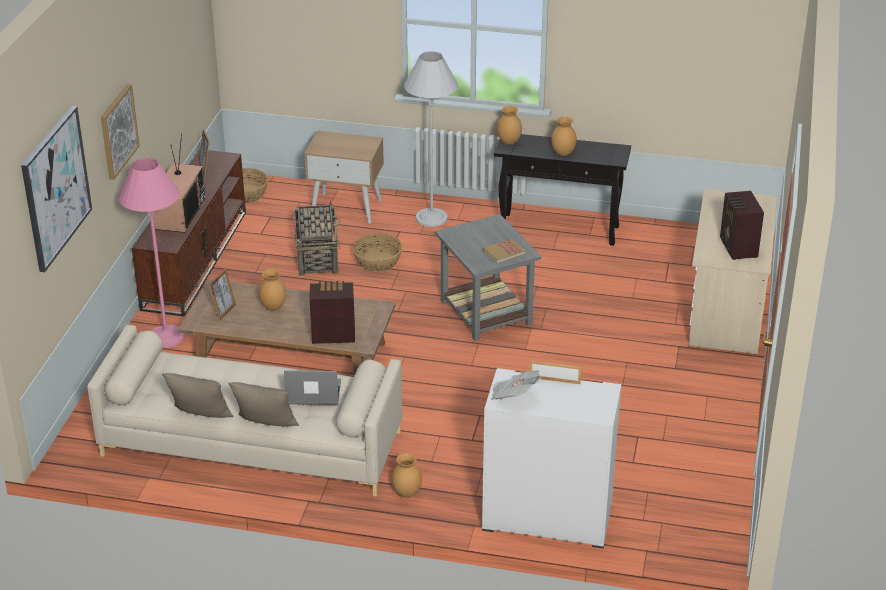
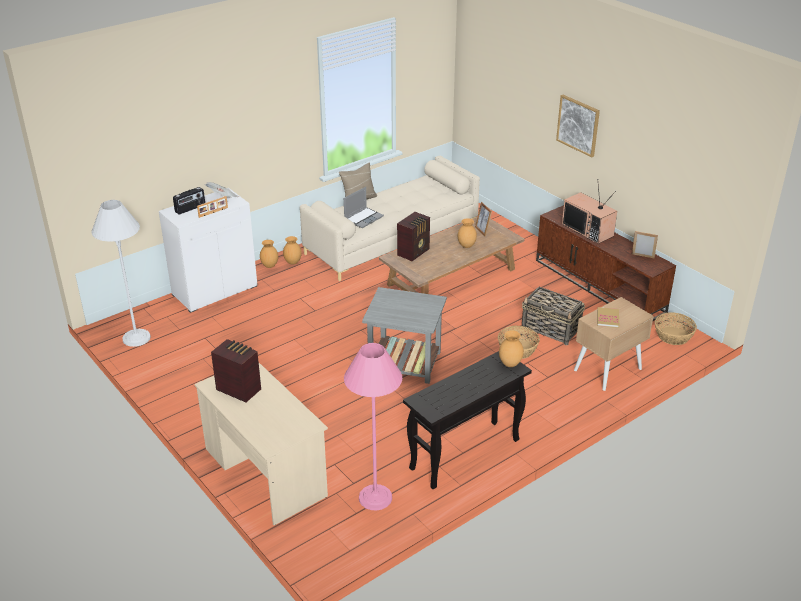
camera: 130 degrees right, 0 degrees up
picture [21,106,92,272] -> none
pink floor lamp [118,158,185,348] -> pink floor lamp moved to [344,343,402,510]
beige pillow [162,373,234,418] -> none
white floor lamp [404,51,458,227] -> white floor lamp moved to [91,200,151,347]
book [483,239,525,264] -> book moved to [597,307,619,328]
brown vase [551,117,577,156] -> brown vase moved to [260,240,278,268]
none -> radio [173,187,205,215]

